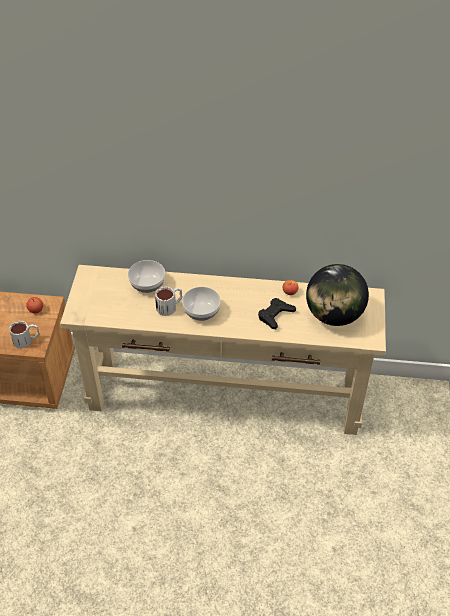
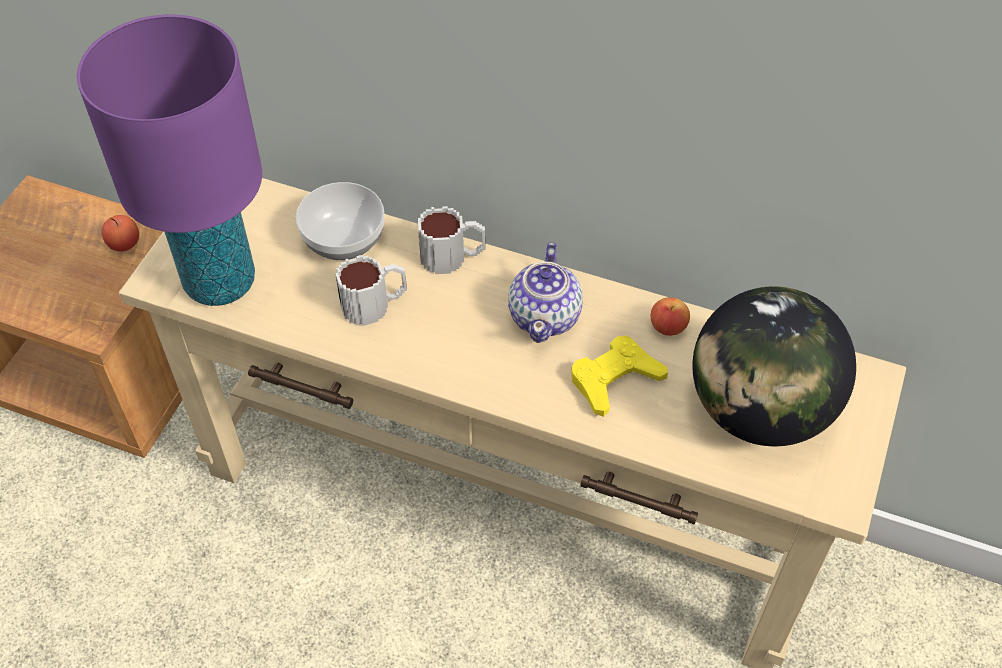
camera: 15 degrees right, 5 degrees up
mug [9,321,39,349] -> mug moved to [418,206,485,274]
bowl [182,287,221,321] -> none
black game controller [258,298,296,329] -> yellow game controller [571,336,668,417]
none -> purple table lamp [77,14,262,306]
none -> teapot [508,242,583,343]

